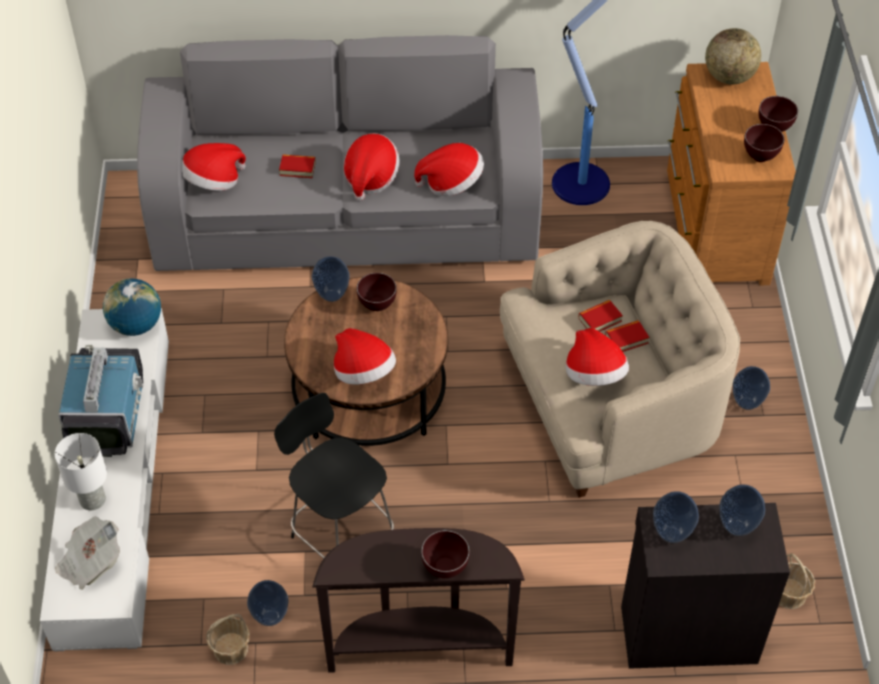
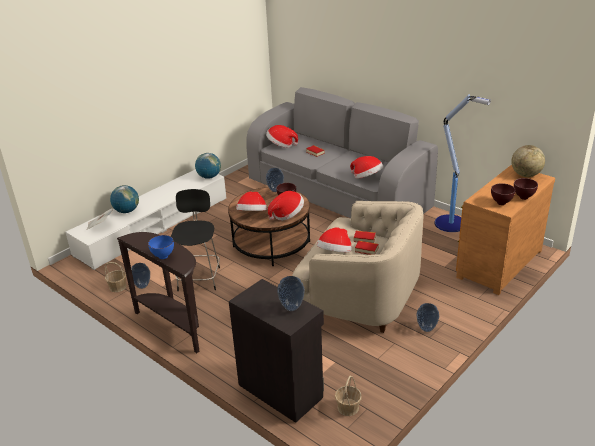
camera: 45 degrees right, 20 degrees down
white table lamp [55,433,107,510] -> globe [110,185,139,213]
television [58,345,143,457] -> none
hat [344,133,400,201] -> hat moved to [268,191,304,221]
brown bowl [421,530,470,578] -> blue bowl [148,235,174,259]
vase [653,491,699,543] -> none

